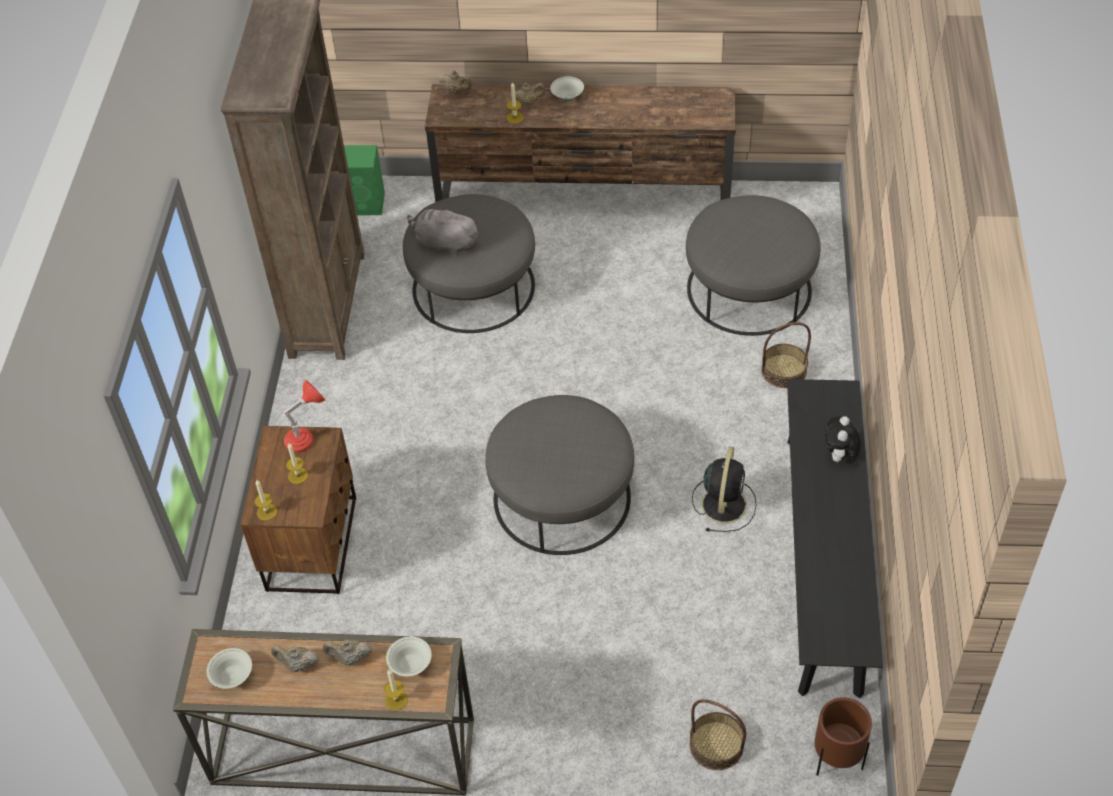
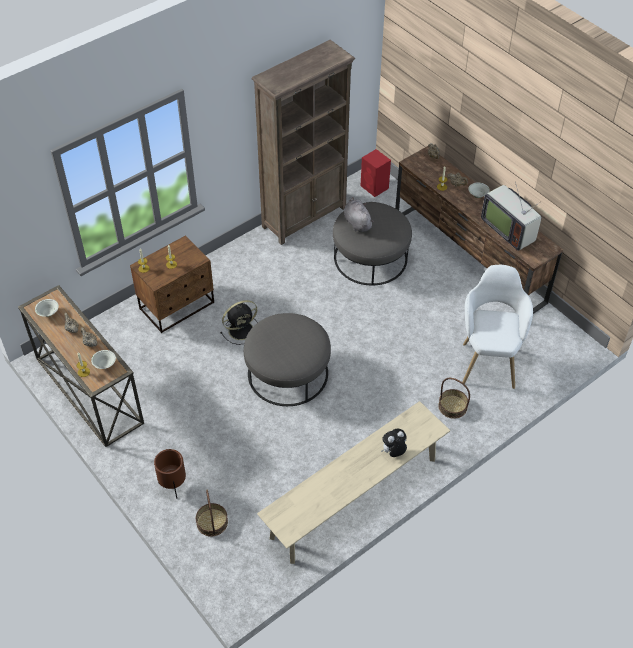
camera: 45 degrees right, 0 degrees up
red table lamp [284,380,325,453] -> none
green speaker [344,145,385,215] -> red speaker [361,149,391,197]
grey ottoman [686,195,821,336] -> white armchair [462,265,533,389]
black fan [692,446,757,532] -> black fan moved to [220,300,258,345]
black bench [787,379,883,698] -> beige bench [257,401,450,564]
brown planter [814,697,872,776] -> brown planter moved to [154,449,186,499]
none -> television [481,181,542,251]

